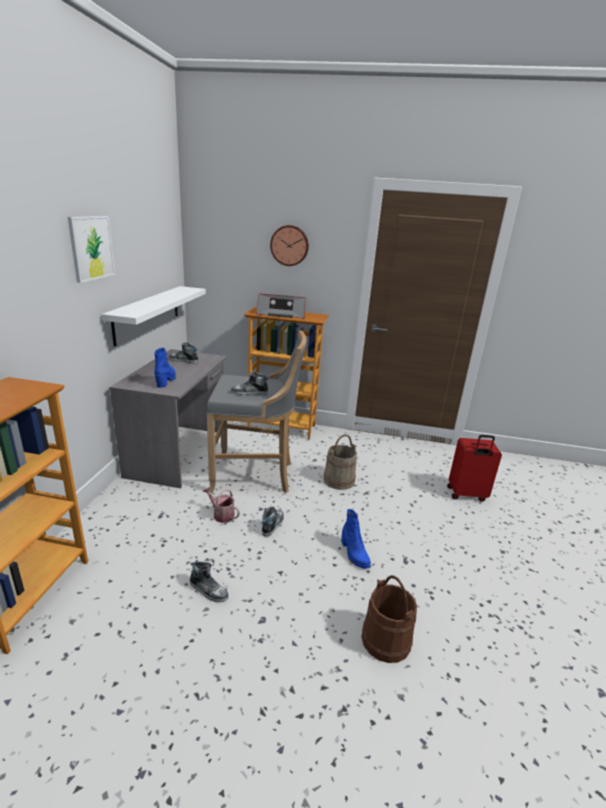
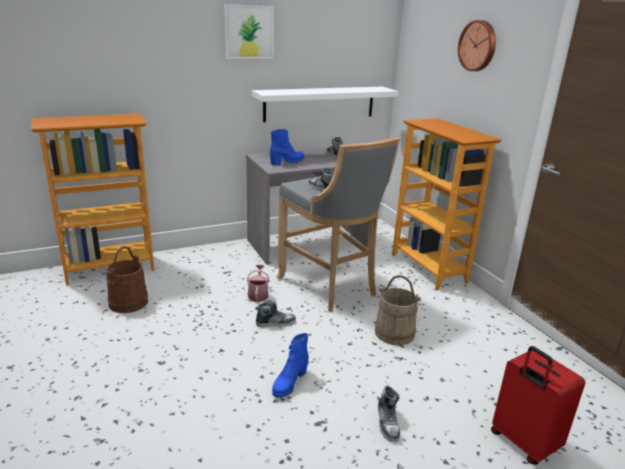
camera: 55 degrees right, 0 degrees up
shoe [190,562,229,602] -> shoe moved to [378,386,400,442]
radio [256,293,306,319] -> none
brown bucket [361,575,417,663] -> brown bucket moved to [106,246,148,313]

